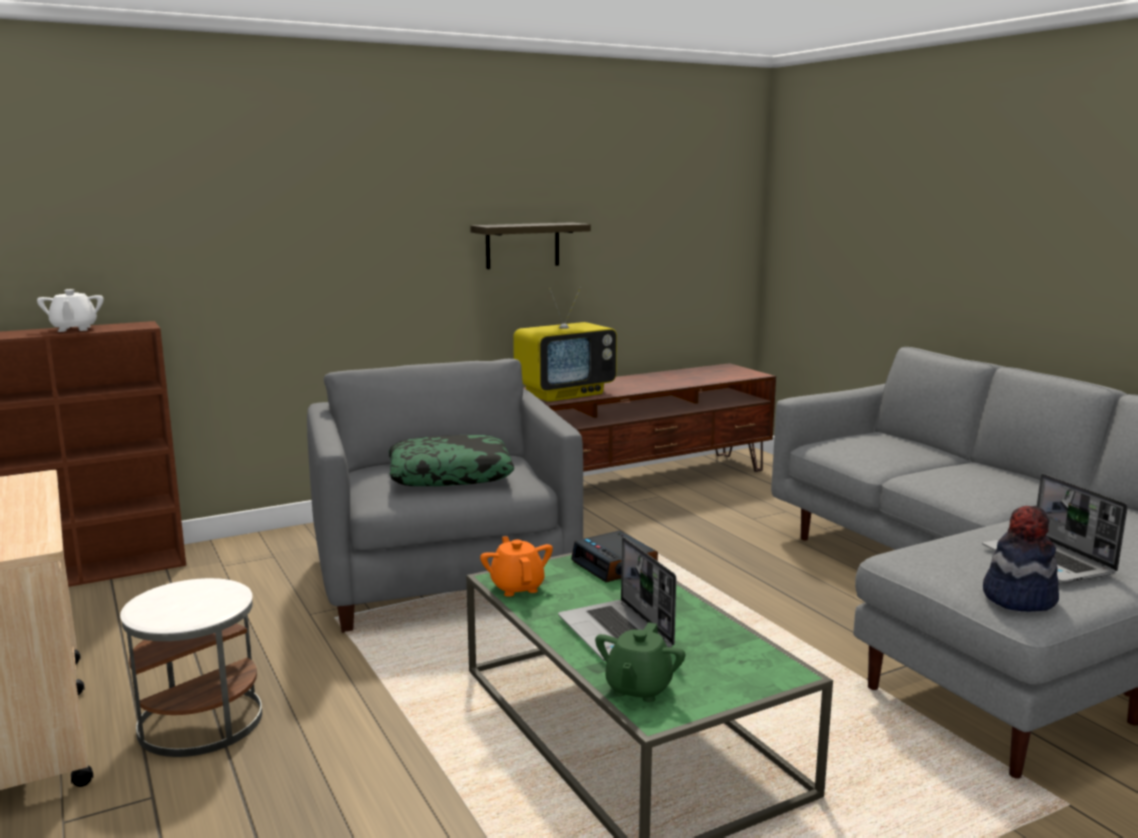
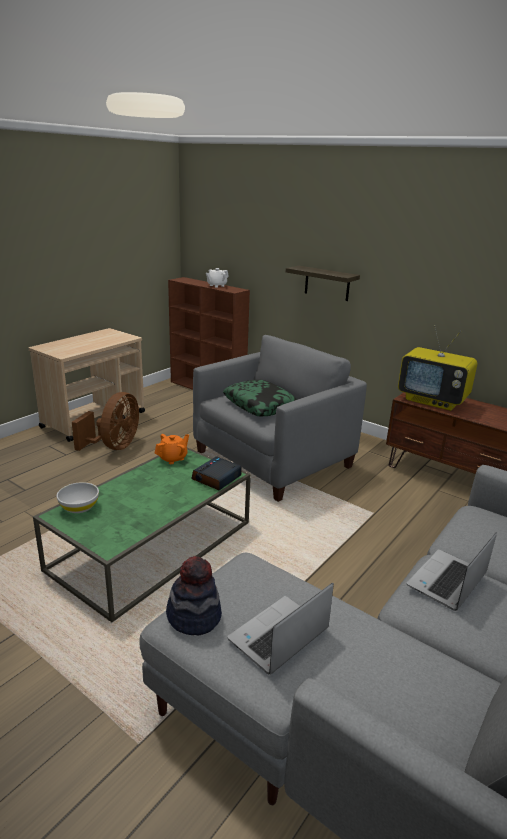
camera: 65 degrees right, 10 degrees up
white side table [120,578,262,757] -> brown fan [72,392,139,451]
shelf [470,222,591,269] -> shelf moved to [286,266,360,301]
laptop [558,537,676,661] -> laptop moved to [407,532,497,611]
green teapot [595,622,685,703] -> white bowl [57,482,99,513]

